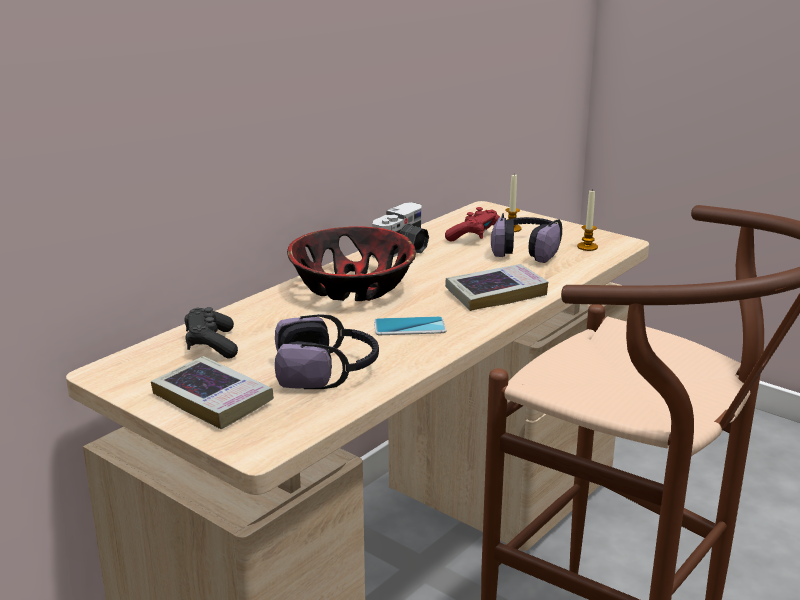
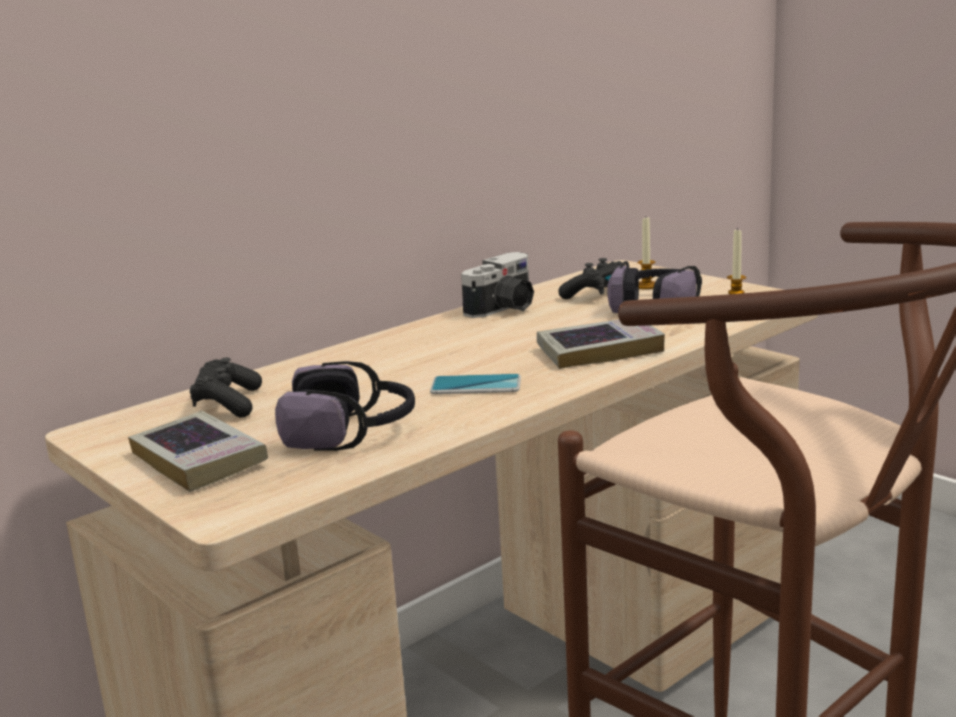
camera: 10 degrees right, 5 degrees down
bowl [287,226,416,301] -> none
red game controller [445,207,500,242] -> black game controller [558,258,625,299]

